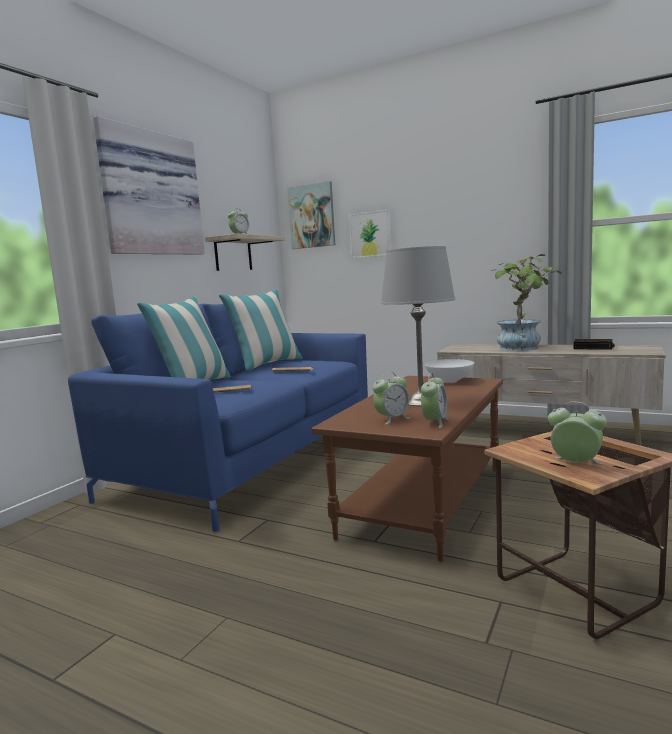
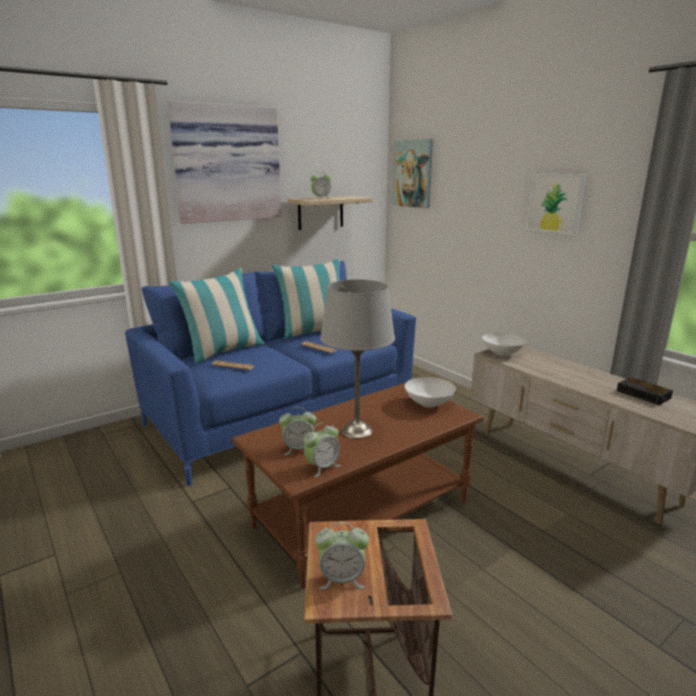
camera: 25 degrees right, 10 degrees up
picture [349,210,392,258] -> picture moved to [526,173,586,235]
potted plant [492,254,562,351] -> none
alarm clock [548,402,607,464] -> alarm clock turned 120 degrees clockwise [315,522,369,589]
none -> white bowl [482,332,526,356]

